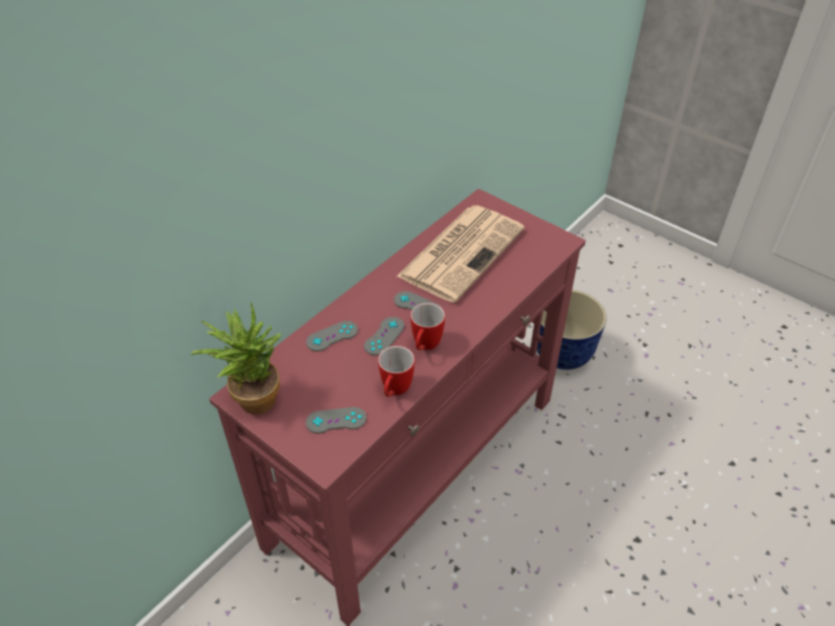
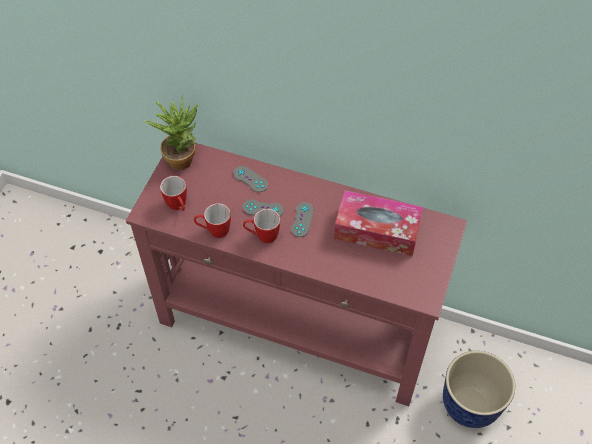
camera: 70 degrees right, 10 degrees up
grey game controller [306,407,367,433] -> mug [160,176,187,211]
newspaper [396,206,524,303] -> tissue box [334,191,423,256]

